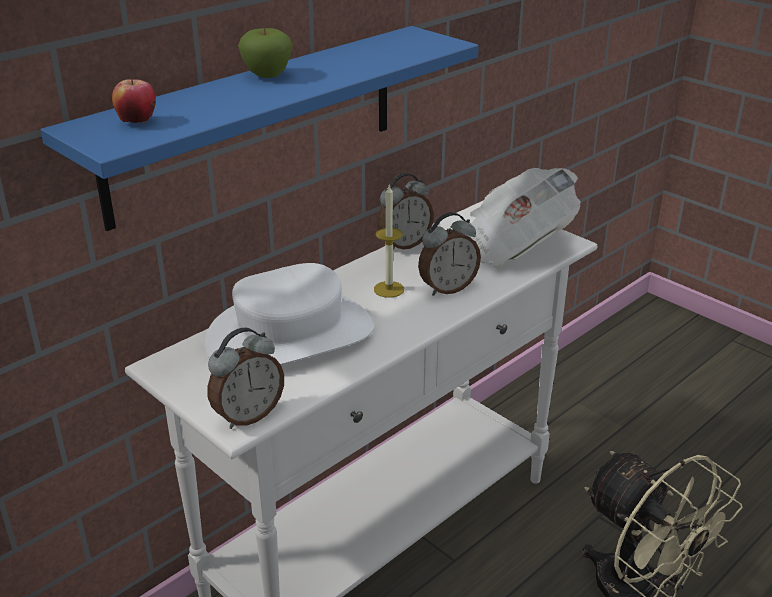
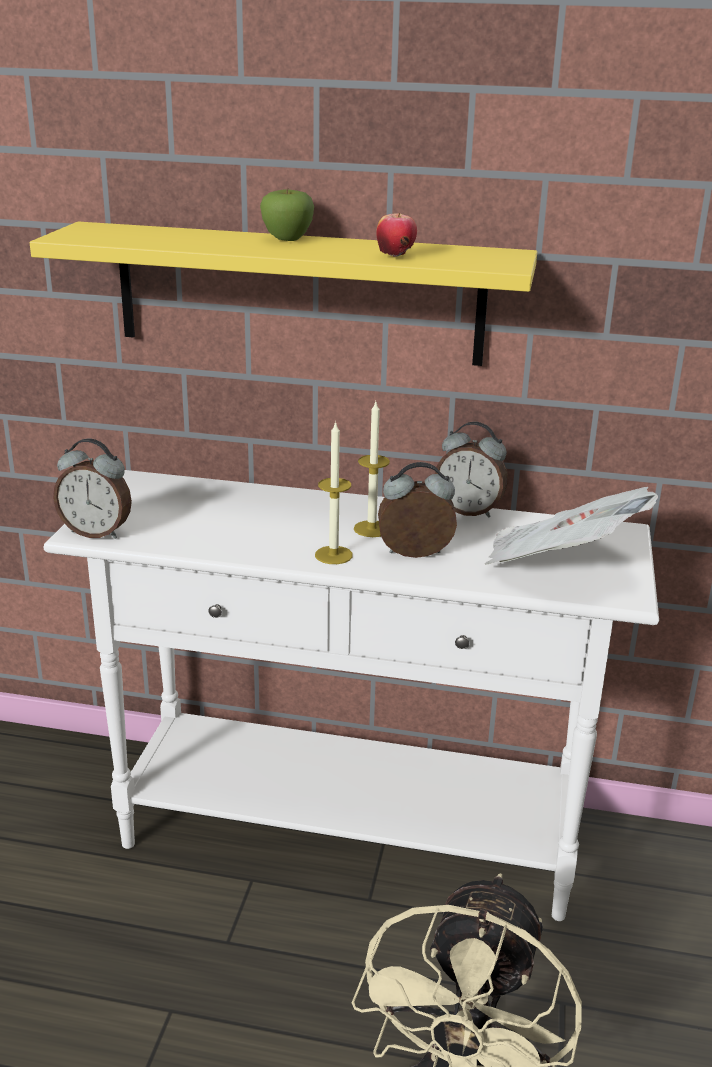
camera: 55 degrees right, 5 degrees down
blue shelf [41,26,479,231] -> yellow shelf [30,222,537,366]
apple [112,79,156,123] -> apple moved to [376,213,417,257]
white hat [205,263,374,365] -> none
alarm clock [418,212,481,296] -> alarm clock turned 150 degrees clockwise [378,462,457,558]
none -> candle [315,421,353,564]

